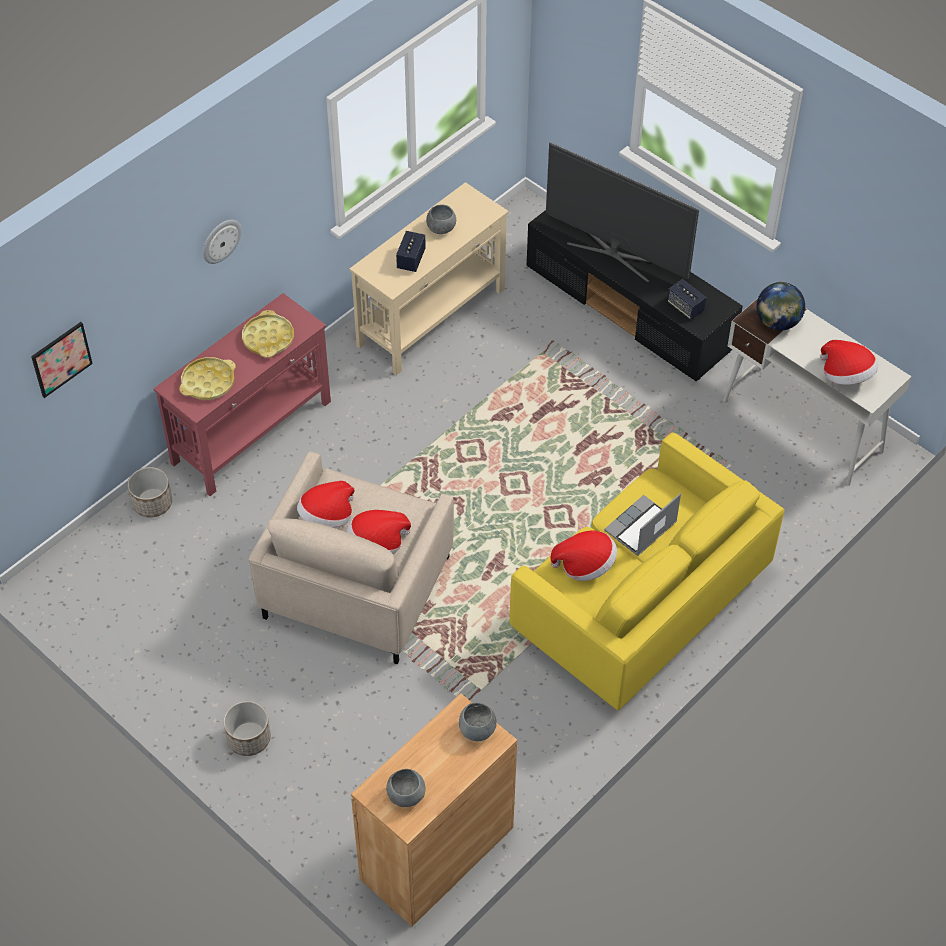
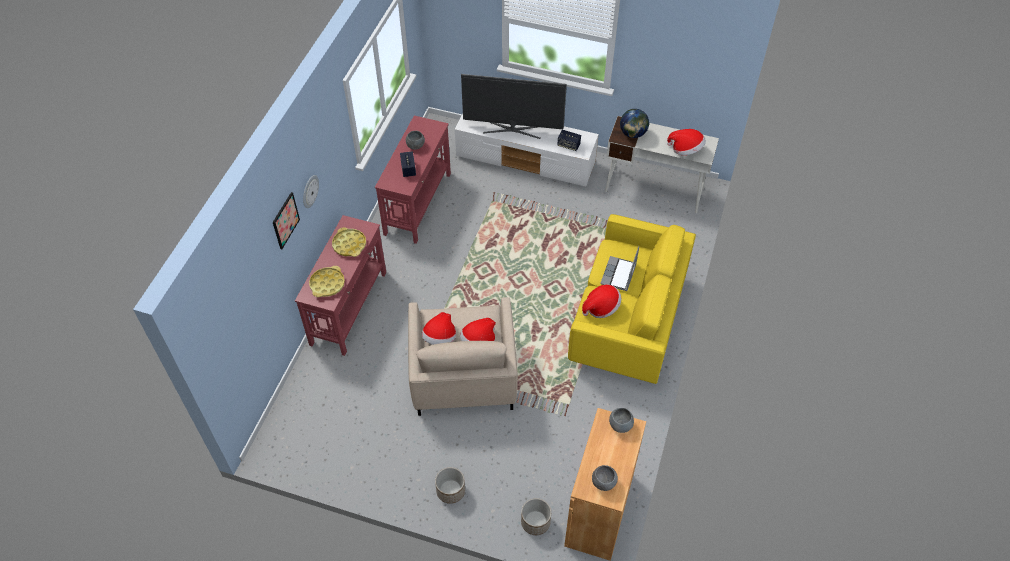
camera: 25 degrees left, 0 degrees up
picture [31,322,93,398] -> picture moved to [273,192,300,249]
planter [128,467,172,518] -> planter moved to [521,498,551,535]
beige console table [349,182,508,375] -> red console table [375,116,451,244]
black tv stand [527,210,743,381] -> white tv stand [455,114,599,186]

